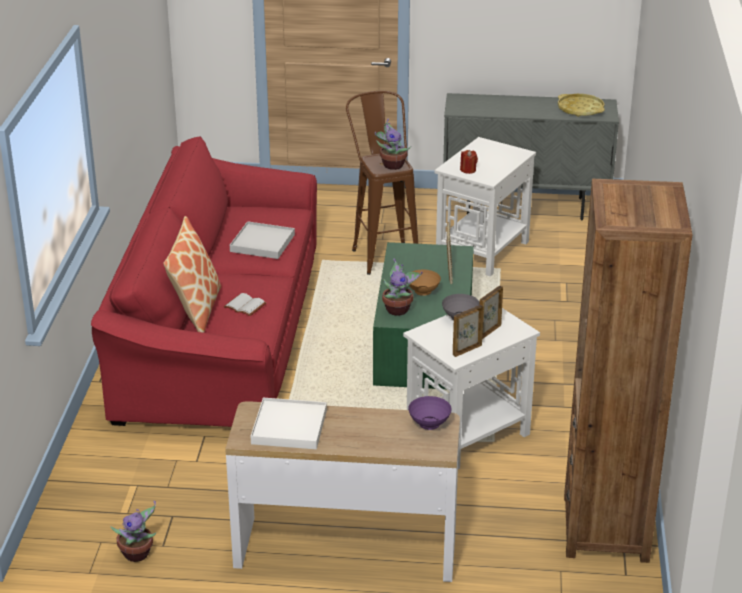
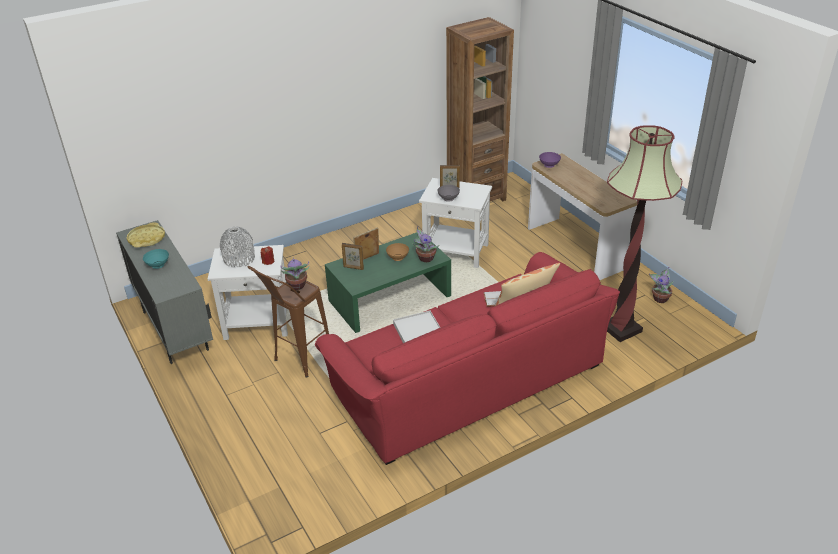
camera: 125 degrees left, 5 degrees up
white tray [251,398,327,449] -> none
picture frame [453,305,484,357] -> picture frame moved to [342,243,364,270]
none -> turquoise bowl [143,249,169,269]
none -> grey vase [220,227,255,268]
none -> floor lamp [607,125,683,342]

